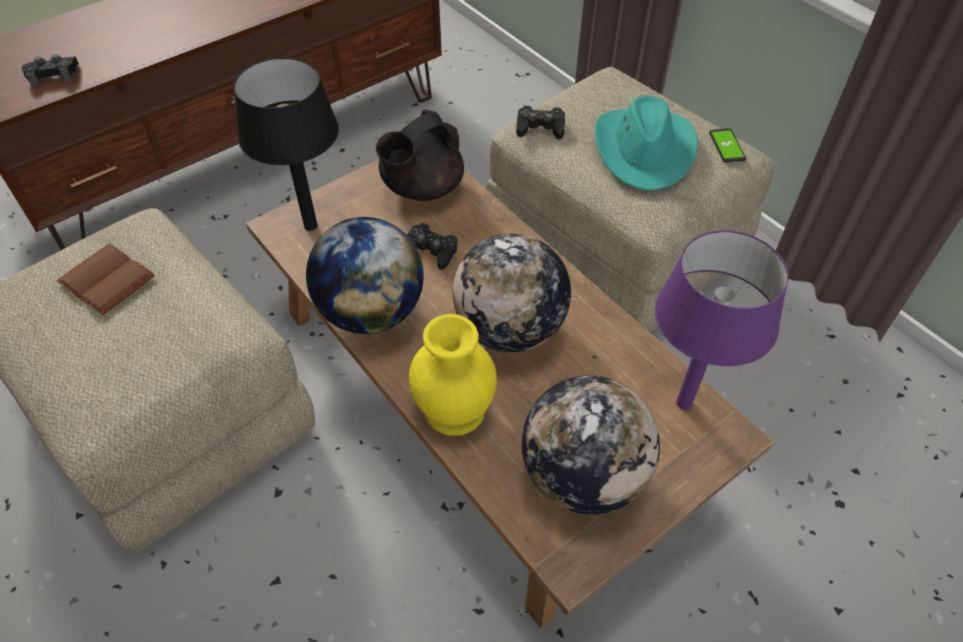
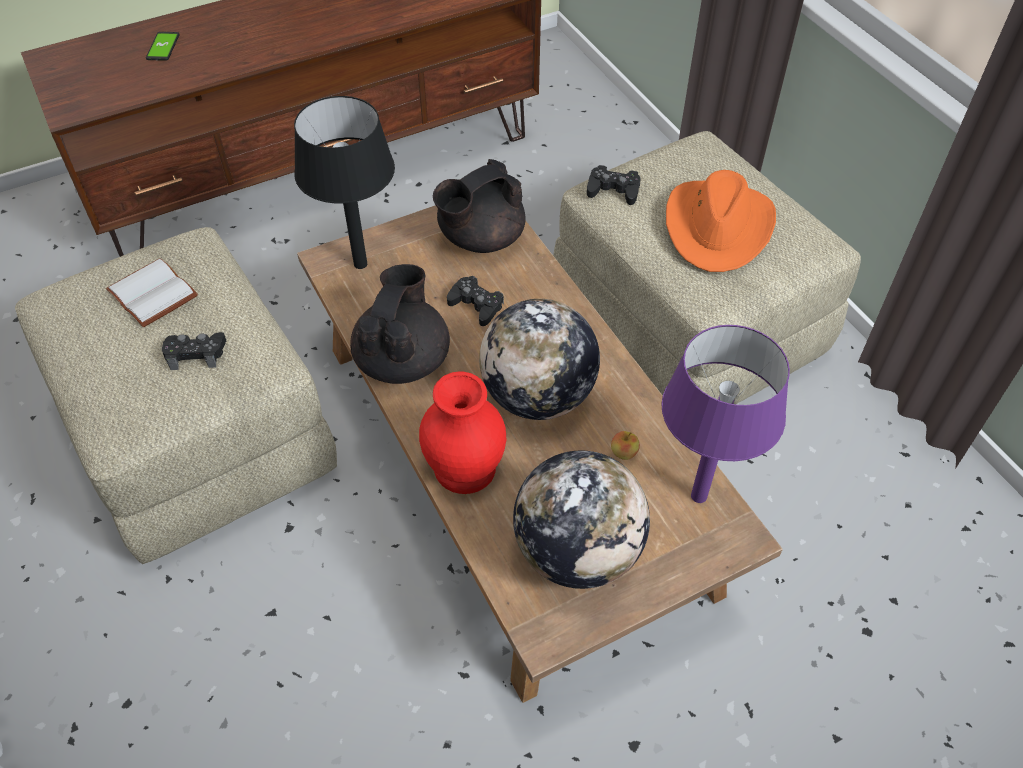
camera: 10 degrees right, 0 degrees up
black game controller [21,54,79,87] -> black game controller moved to [162,332,226,370]
brown book [56,244,155,315] -> white book [106,258,198,327]
globe [306,217,424,334] -> black teapot [350,264,450,384]
yellow vase [409,314,497,436] -> red vase [419,371,506,494]
turquoise hat [595,95,698,191] -> orange hat [666,170,776,272]
phone [709,128,746,163] -> phone moved to [146,32,179,61]
none -> apple [611,431,640,460]

